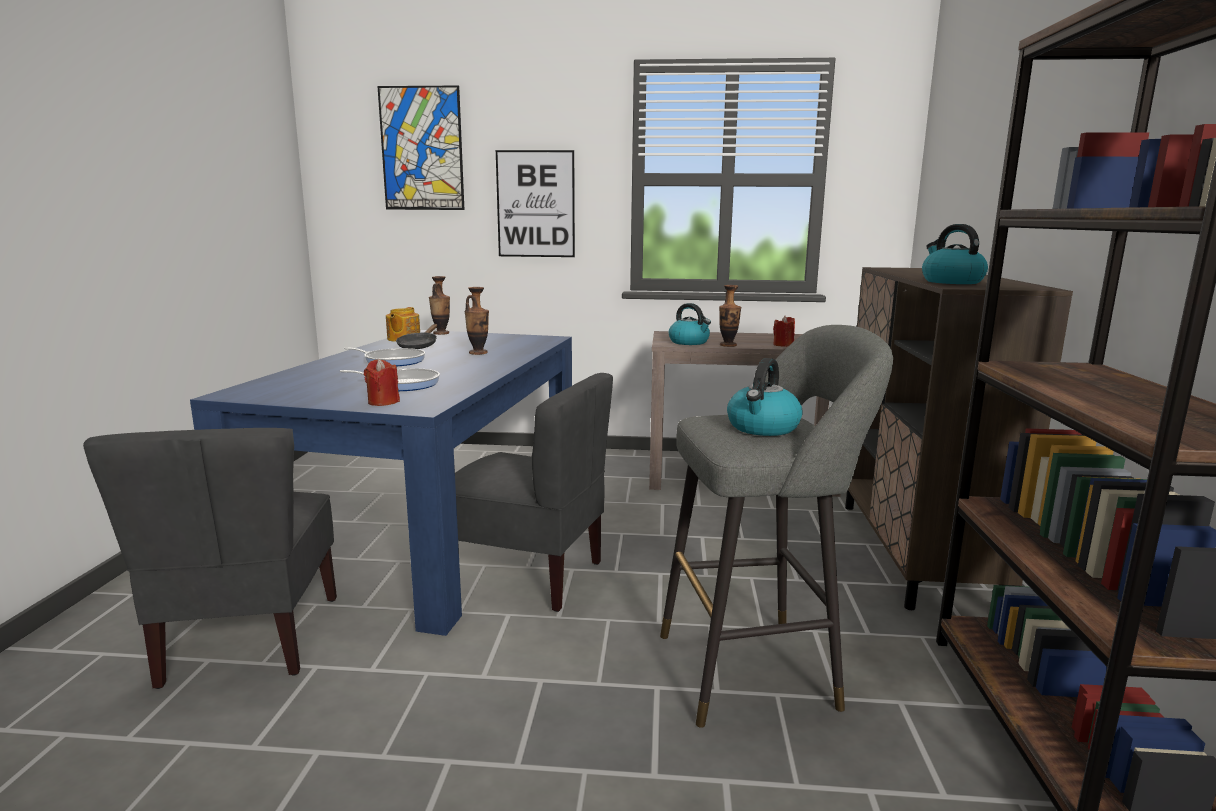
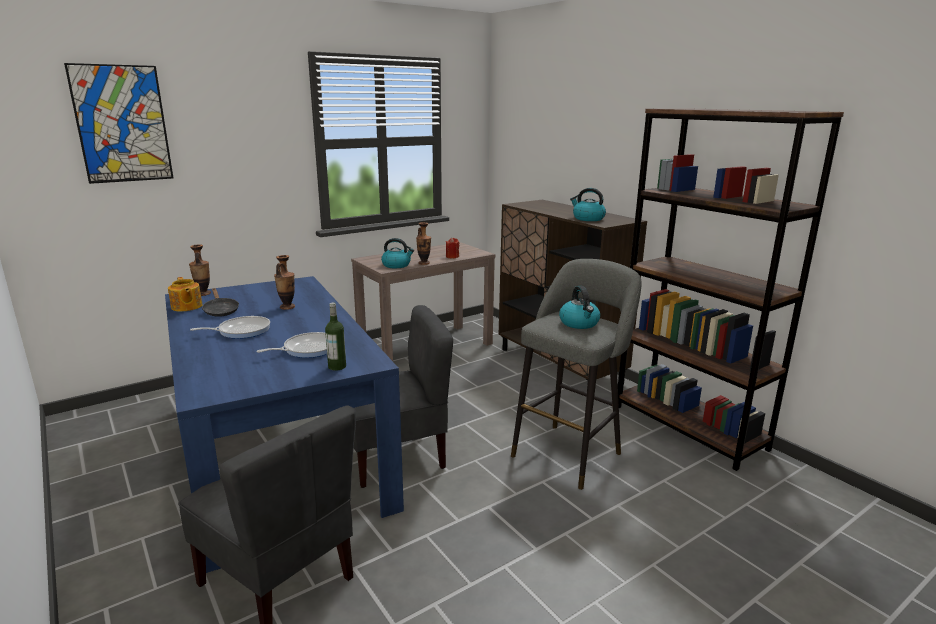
camera: 40 degrees left, 5 degrees up
red candle [364,359,400,406] -> bottle [325,303,346,371]
picture [496,150,575,257] -> none

